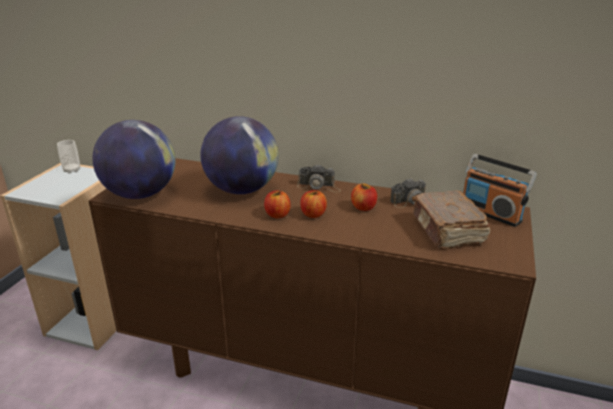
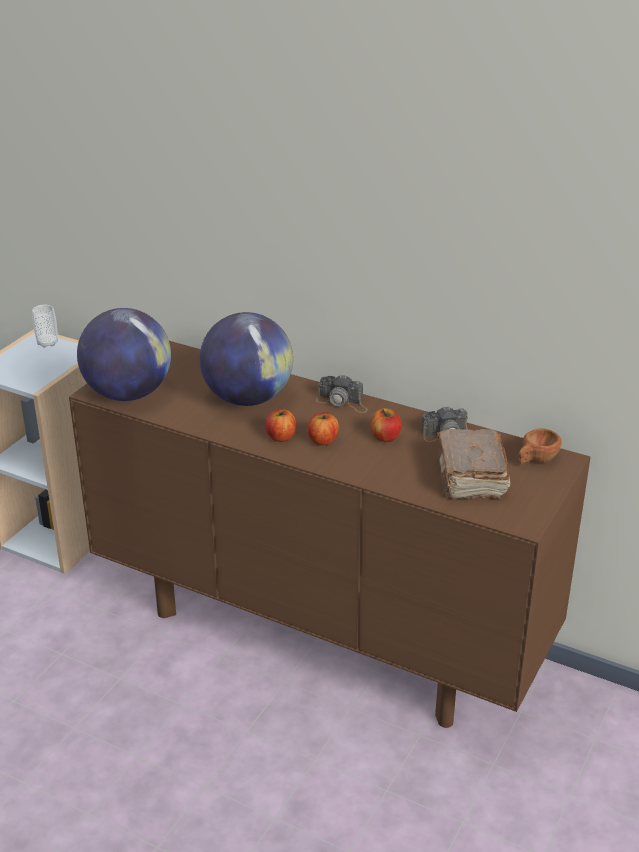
camera: 10 degrees right, 5 degrees up
radio [463,154,537,227] -> brown cup [519,428,562,464]

